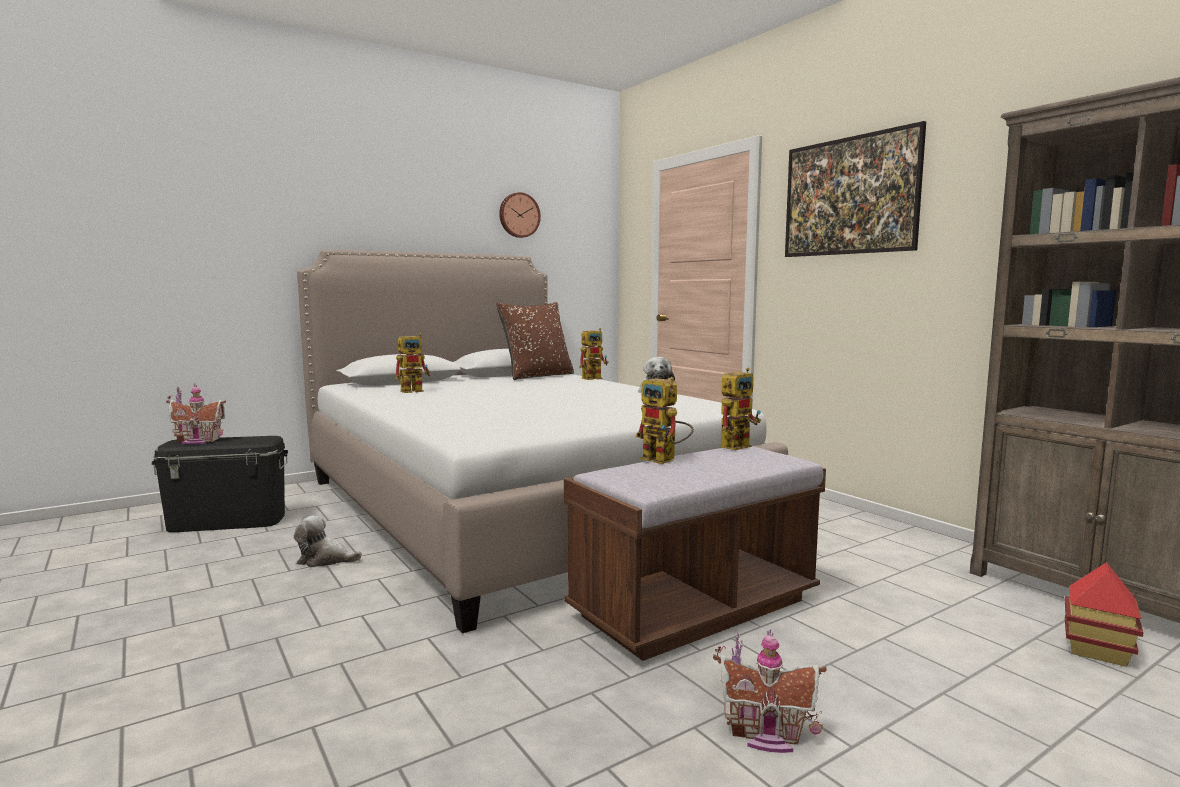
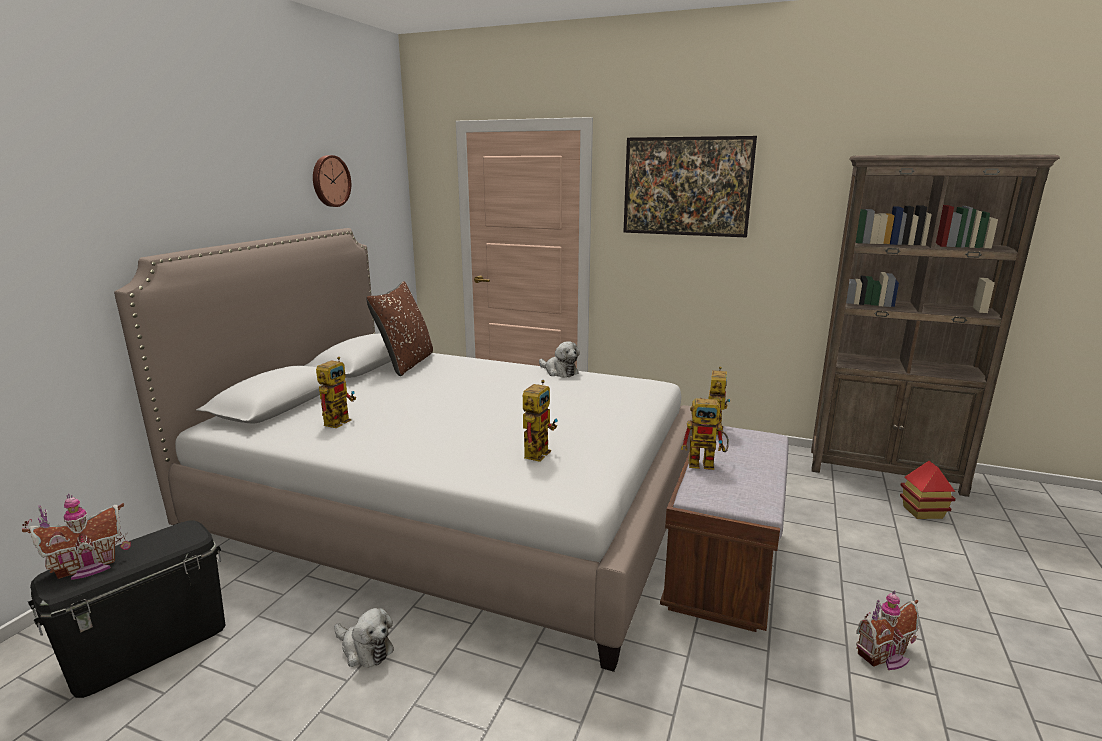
camera: 35 degrees left, 10 degrees up
plush toy [294,516,362,567] -> plush toy turned 120 degrees counterclockwise [334,608,394,667]
toy robot [579,328,609,380] -> toy robot moved to [523,380,558,462]

